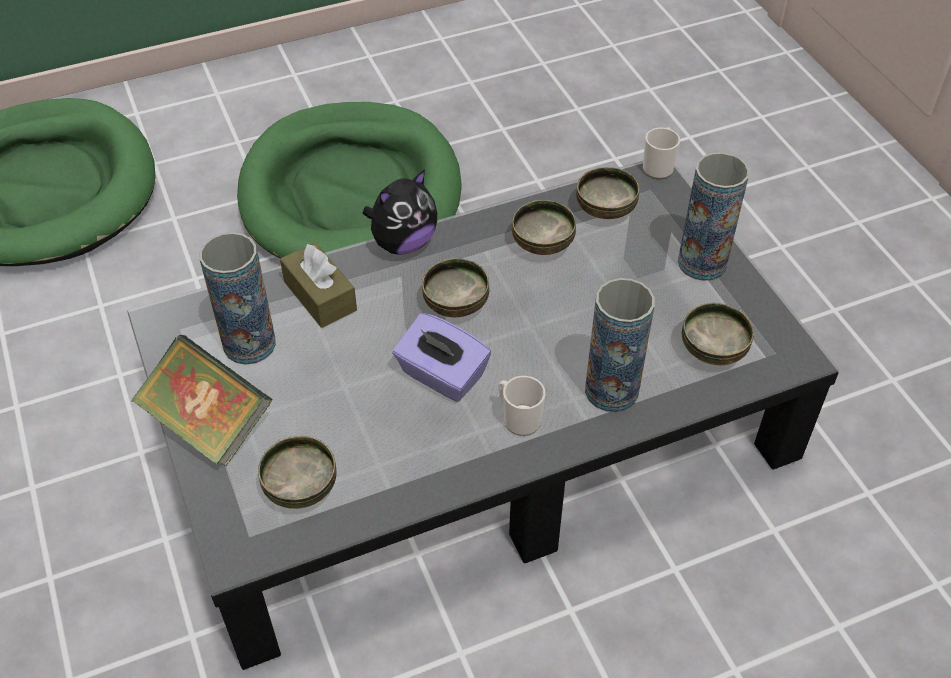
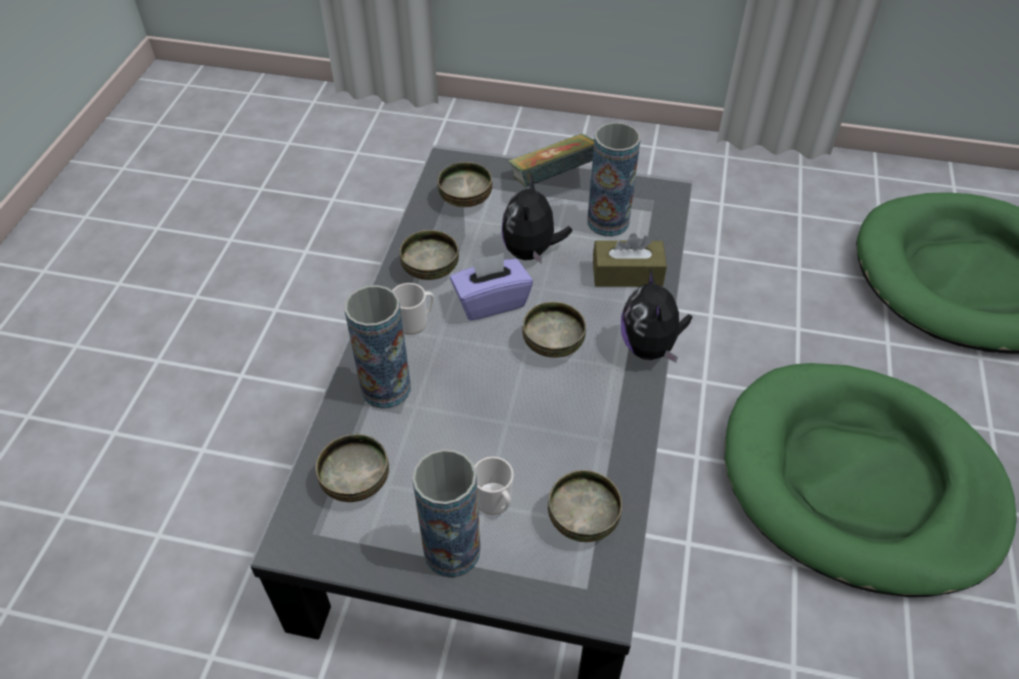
camera: 125 degrees right, 0 degrees up
bowl [512,200,576,255] -> bowl moved to [399,230,459,280]
mug [643,127,680,179] -> mug moved to [474,457,514,515]
none -> plush toy [502,175,572,264]

